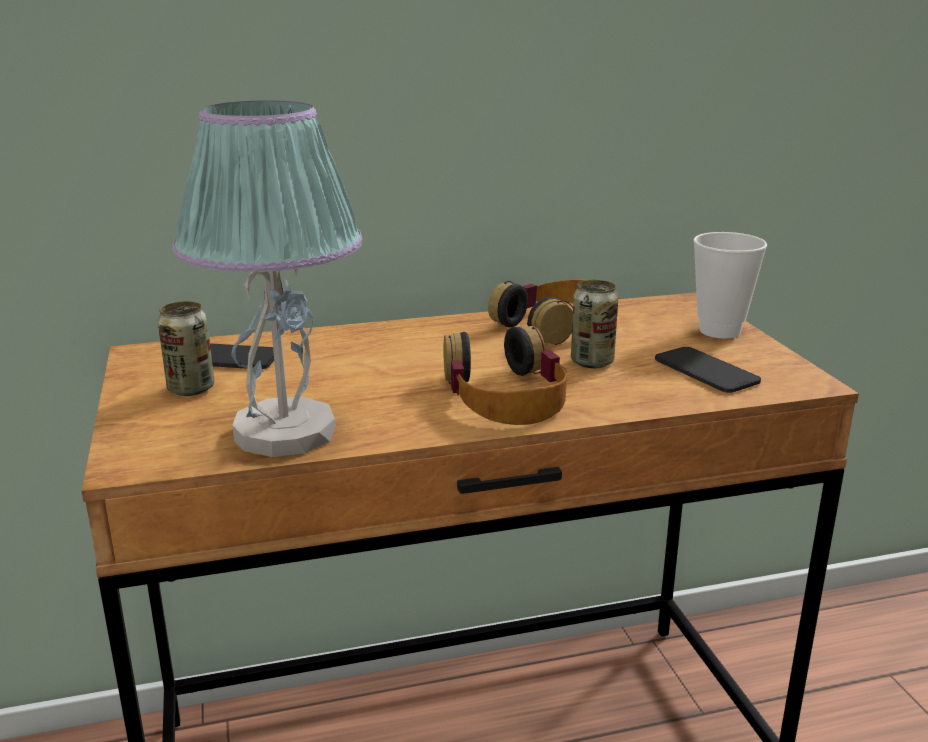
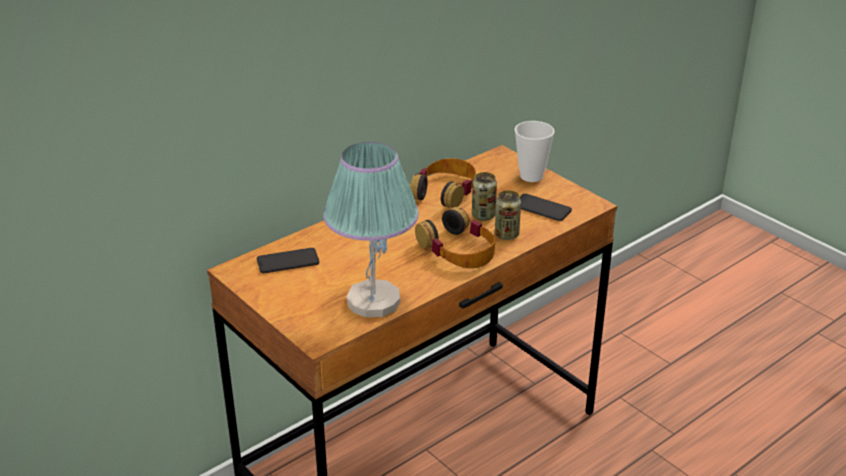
camera: 25 degrees left, 10 degrees up
can [158,301,214,396] -> can moved to [495,190,521,240]

